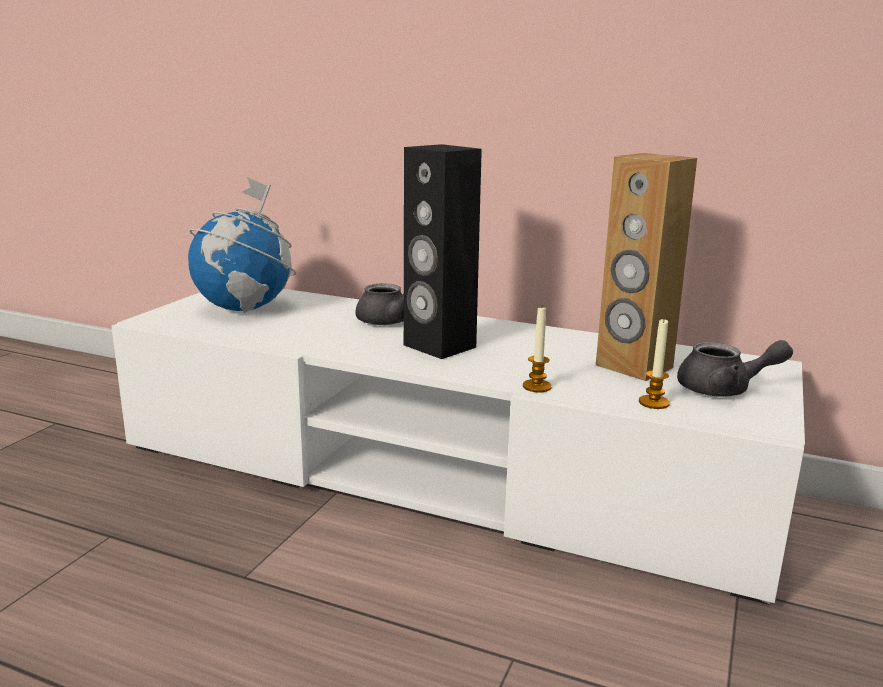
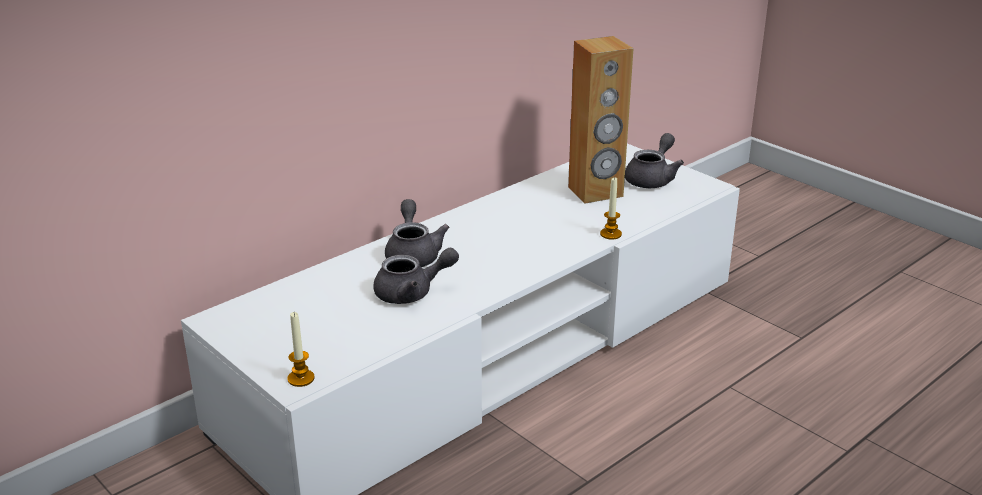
camera: 65 degrees left, 10 degrees up
globe [188,177,297,313] -> none
black speaker [404,144,482,359] -> none
candle [639,319,670,409] -> candle moved to [287,312,315,387]
none -> grey teapot [373,247,459,304]

